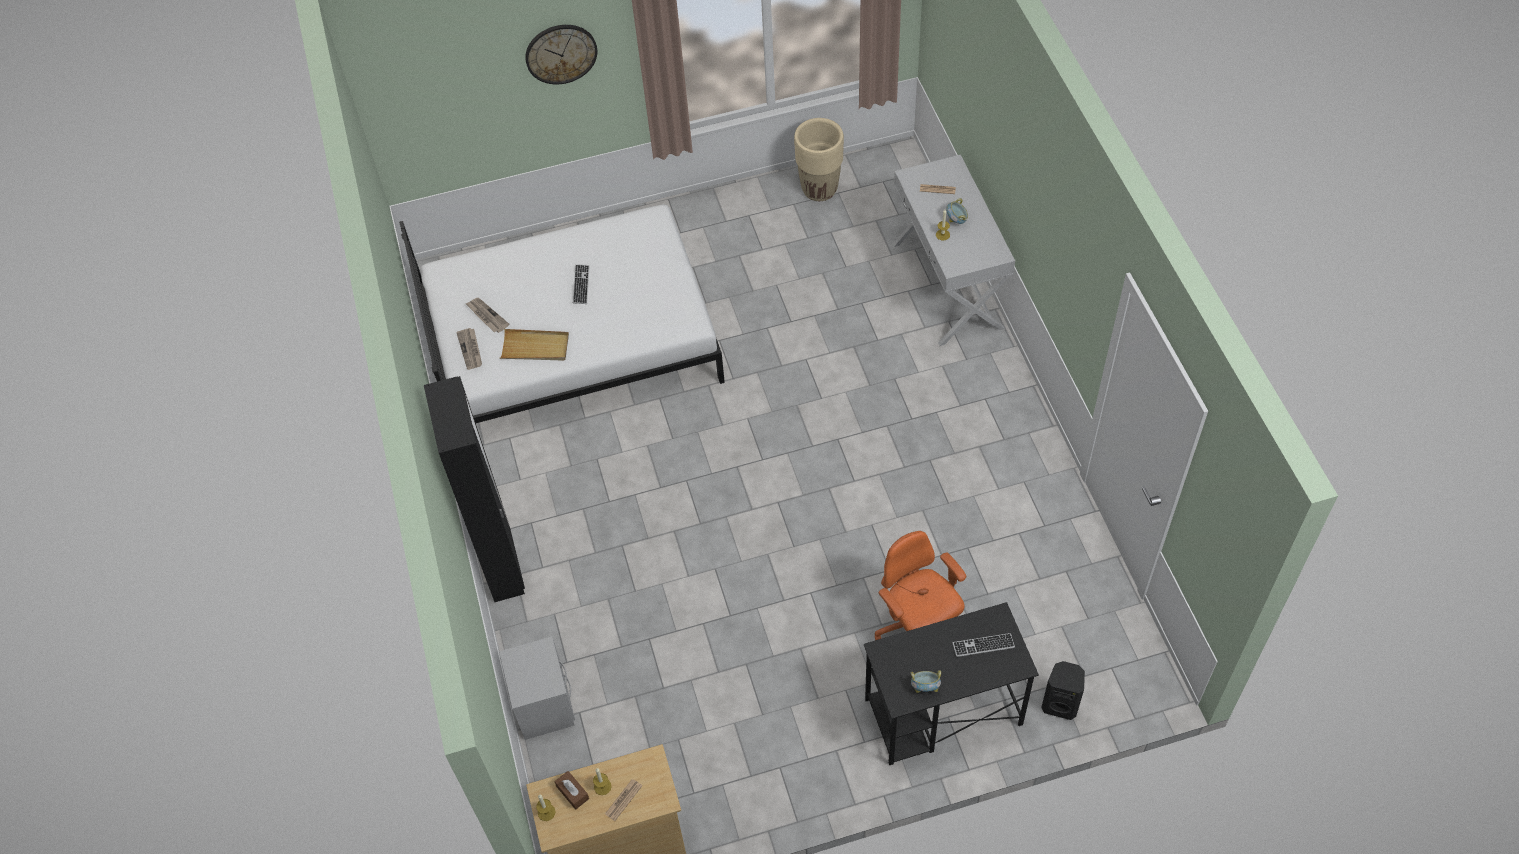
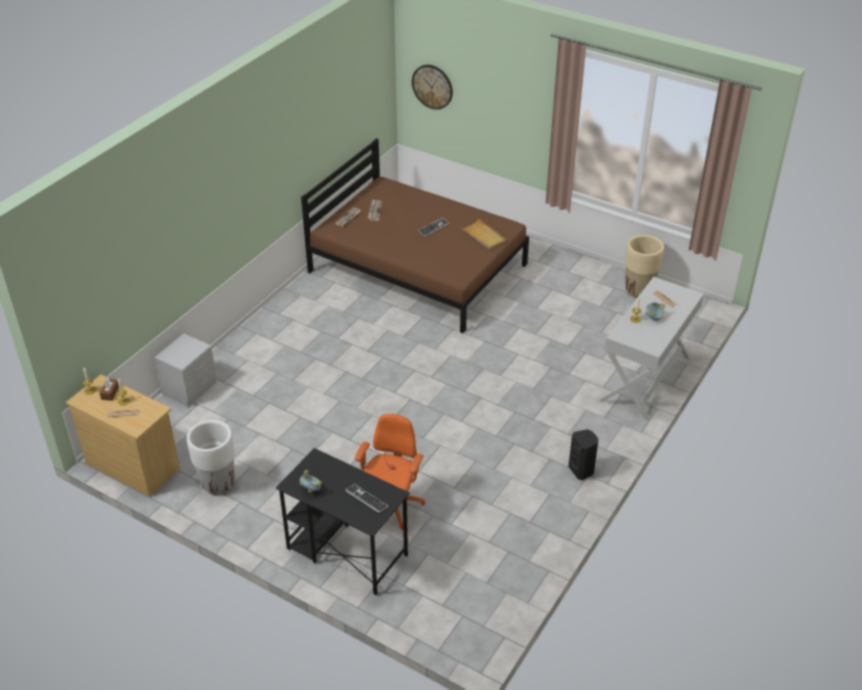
camera: 45 degrees right, 15 degrees down
white bed [399,204,725,423] -> brown bed [301,138,529,333]
black wardrobe [424,376,525,602] -> none
beige tray [500,329,569,361] -> beige tray moved to [460,218,506,249]
wall clock [525,25,597,84] -> wall clock moved to [412,65,453,110]
black speaker [1041,661,1085,720] -> black speaker moved to [568,429,598,480]
none -> white planter [187,420,235,495]

